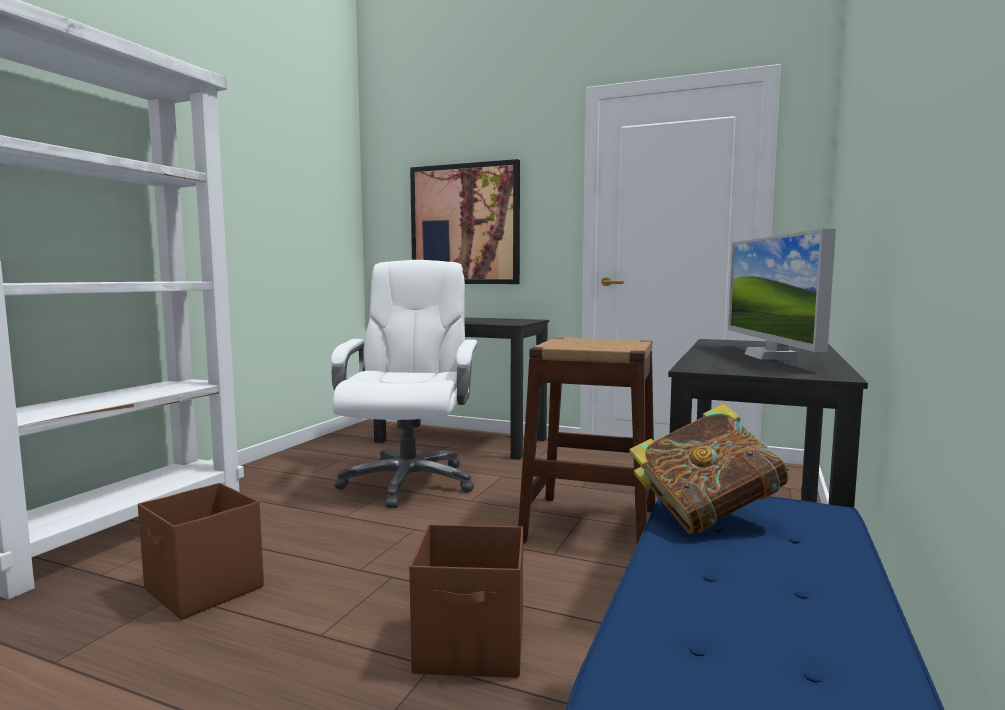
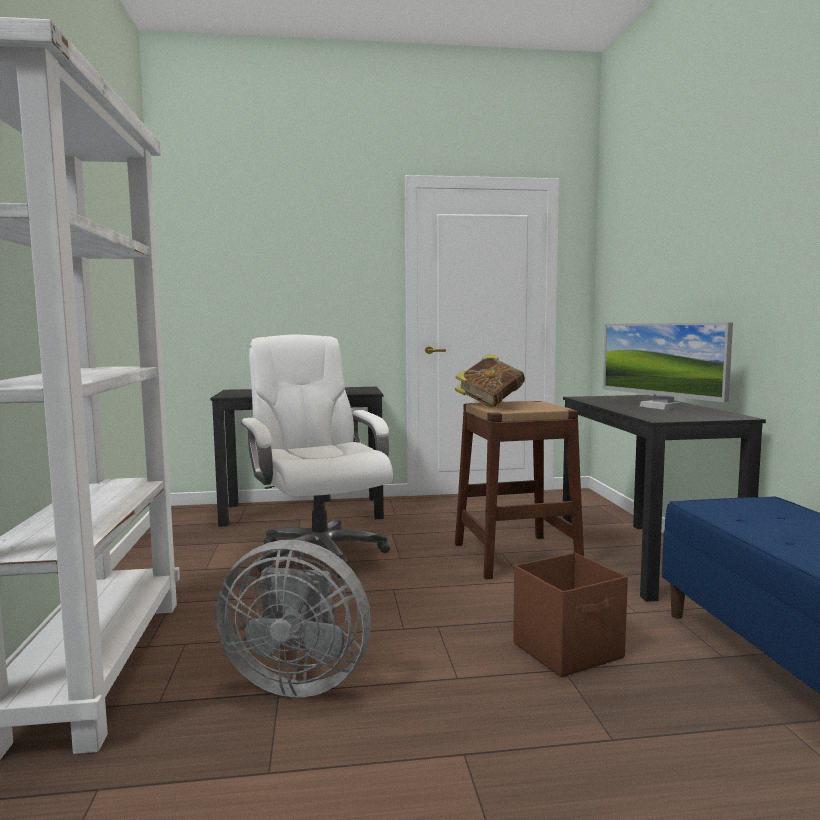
camera: 30 degrees left, 0 degrees up
brown storage box [138,483,264,620] -> grey fan [215,540,371,697]
picture [410,159,520,284] -> none
book [629,403,789,534] -> book moved to [455,353,525,408]

